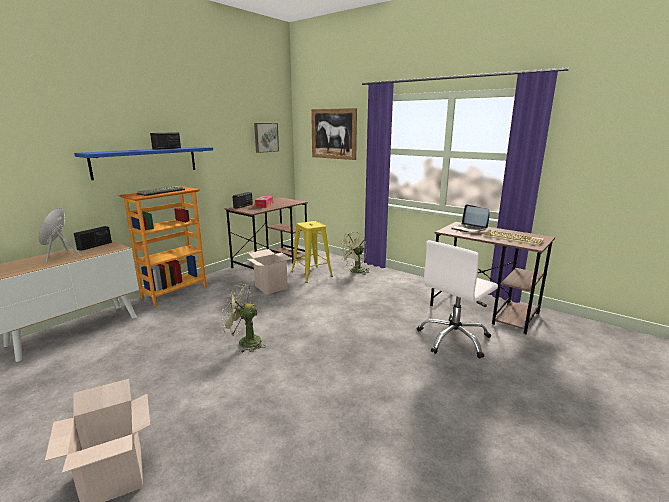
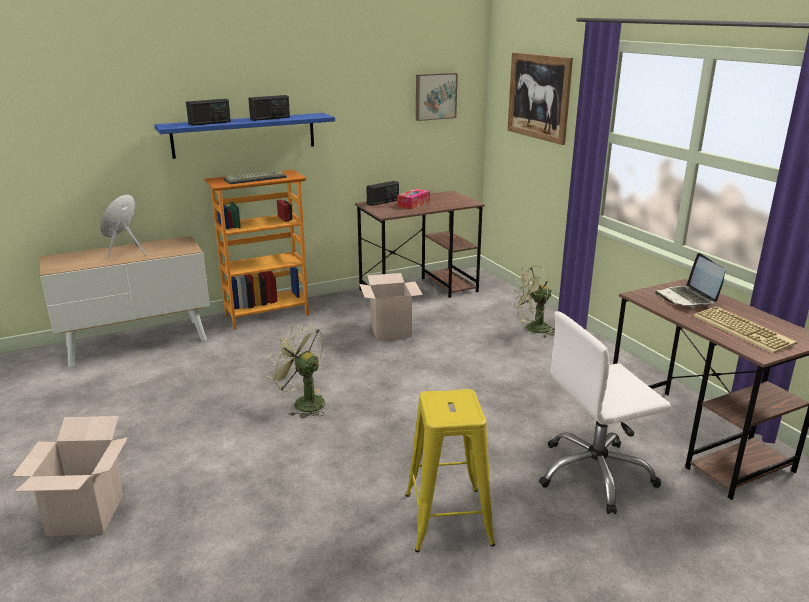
camera: 25 degrees right, 5 degrees up
radio [74,226,112,251] -> radio moved to [186,99,231,126]
yellow stool [291,221,333,283] -> yellow stool moved to [406,389,495,552]

